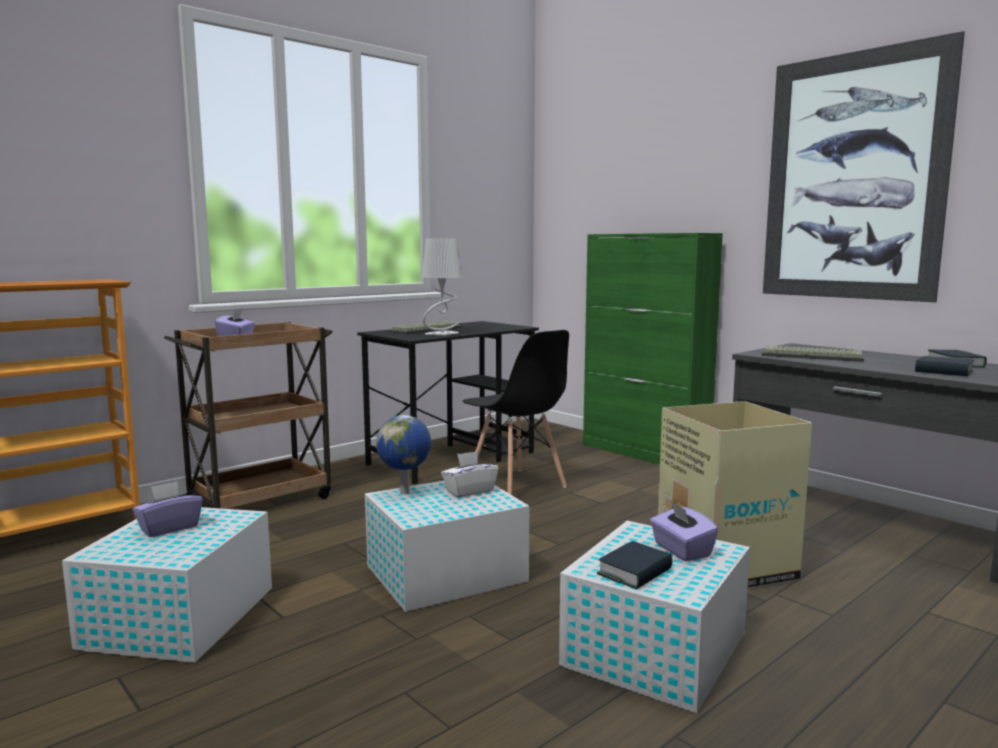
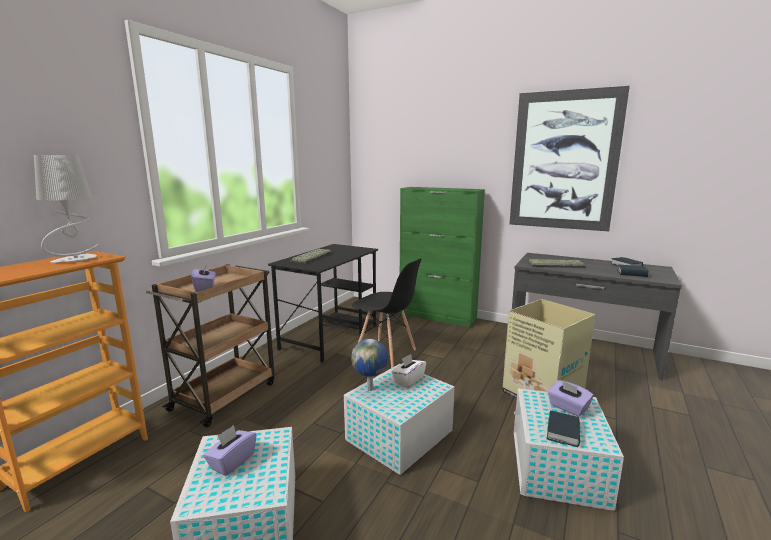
camera: 20 degrees left, 5 degrees up
grey table lamp [422,238,462,336] -> grey table lamp moved to [34,155,99,263]

